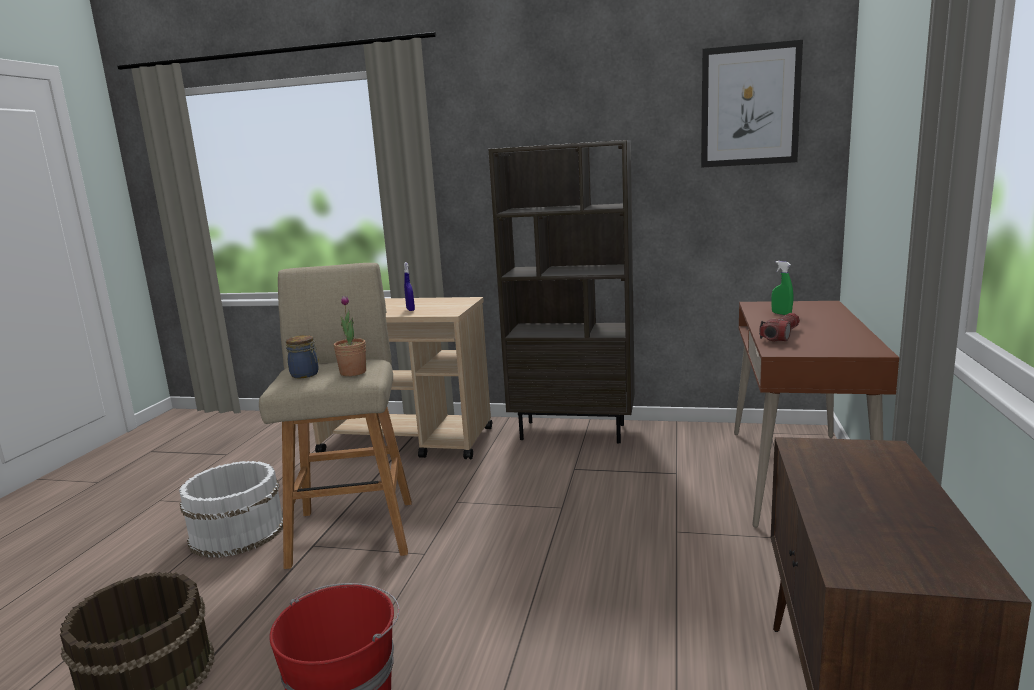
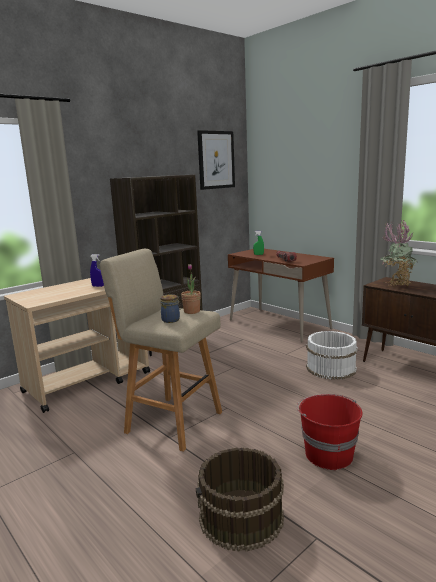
camera: 55 degrees left, 0 degrees up
white bucket [179,461,283,558] -> white bucket moved to [306,331,358,380]
none -> potted plant [380,221,416,286]

